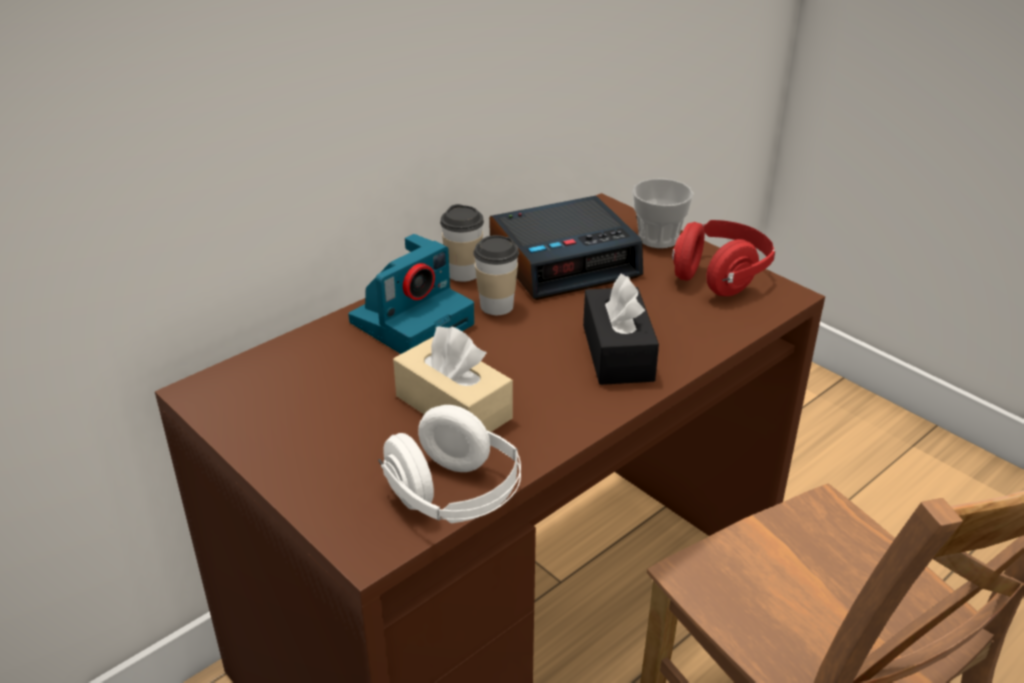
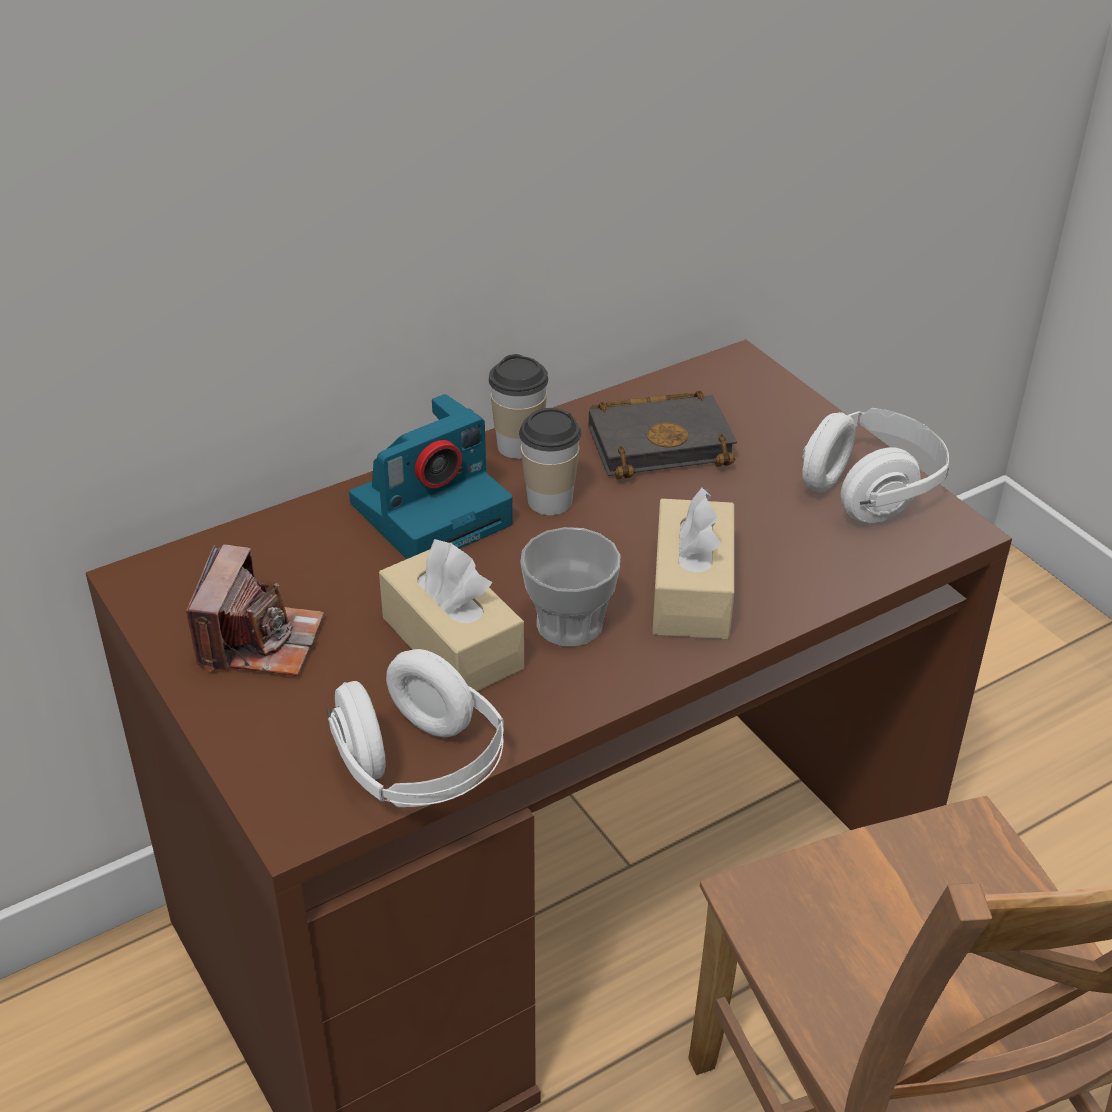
camera: 10 degrees right, 5 degrees up
alarm clock [489,196,643,300] -> black book [589,391,737,479]
black tissue box [583,274,659,385] -> beige tissue box [652,487,734,639]
cup [632,178,694,248] -> cup moved to [520,527,621,646]
red headphones [672,220,775,296] -> white headphones [802,408,949,523]
none -> camera [186,544,324,676]

